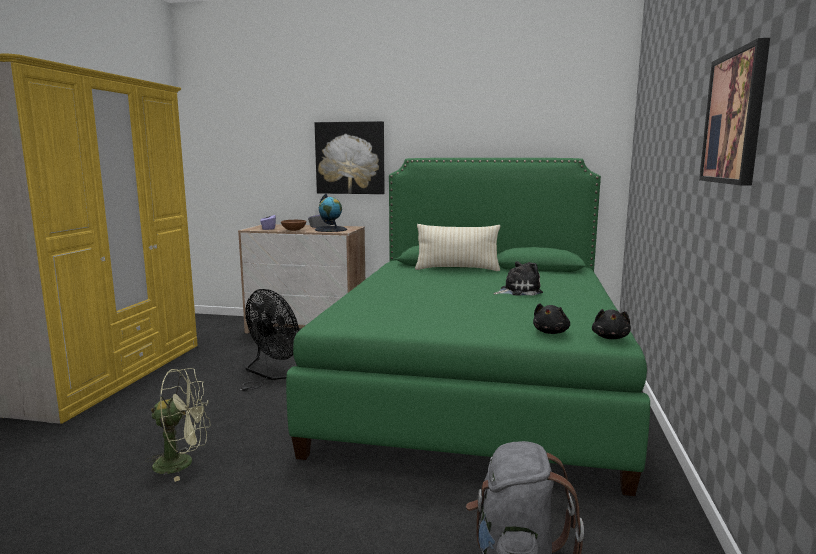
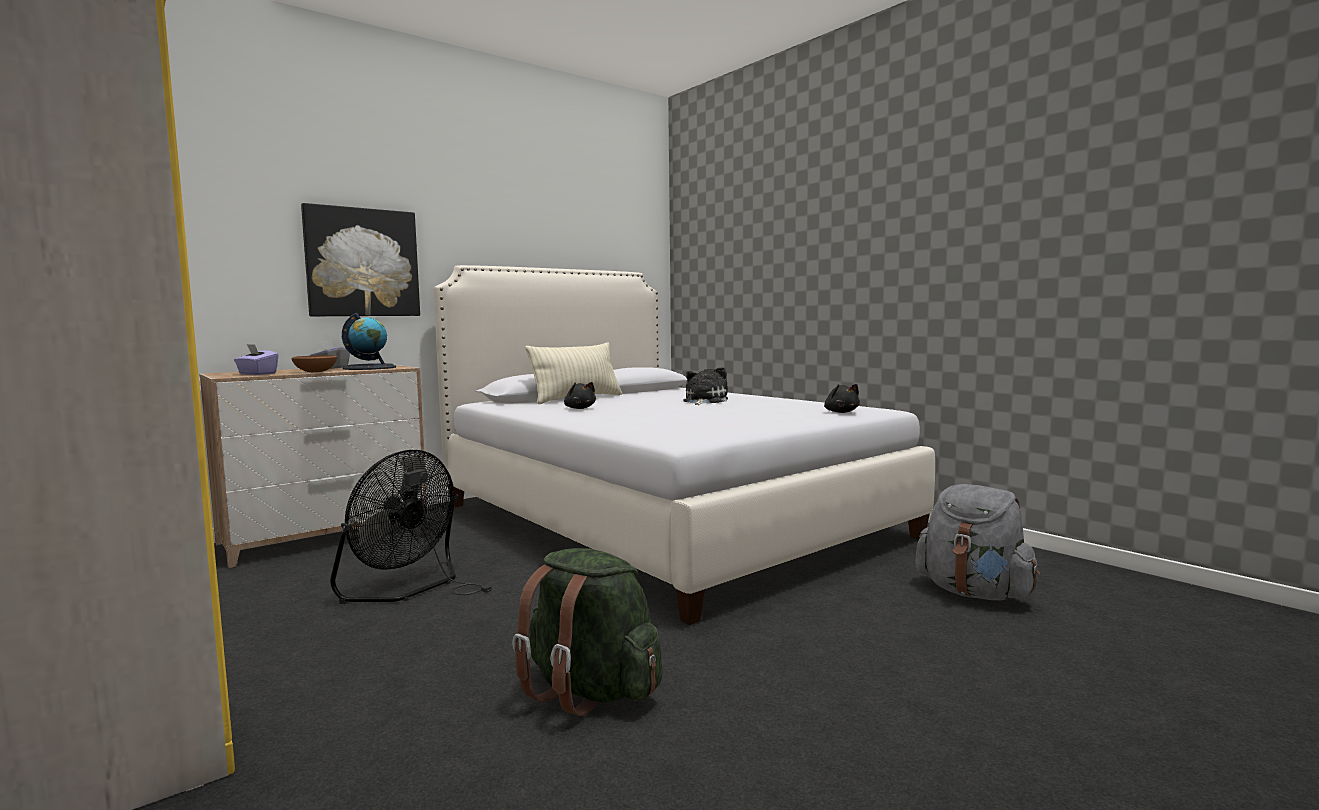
camera: 50 degrees left, 5 degrees down
green fan [145,368,210,482] -> green backpack [512,548,663,716]
black fan [241,289,299,391] -> black fan turned 45 degrees counterclockwise [330,450,491,604]
green bed [286,158,650,496] -> white bed [433,265,935,625]
black plush toy [592,309,631,339] -> black plush toy moved to [564,382,596,409]
picture [699,38,770,186] -> none

